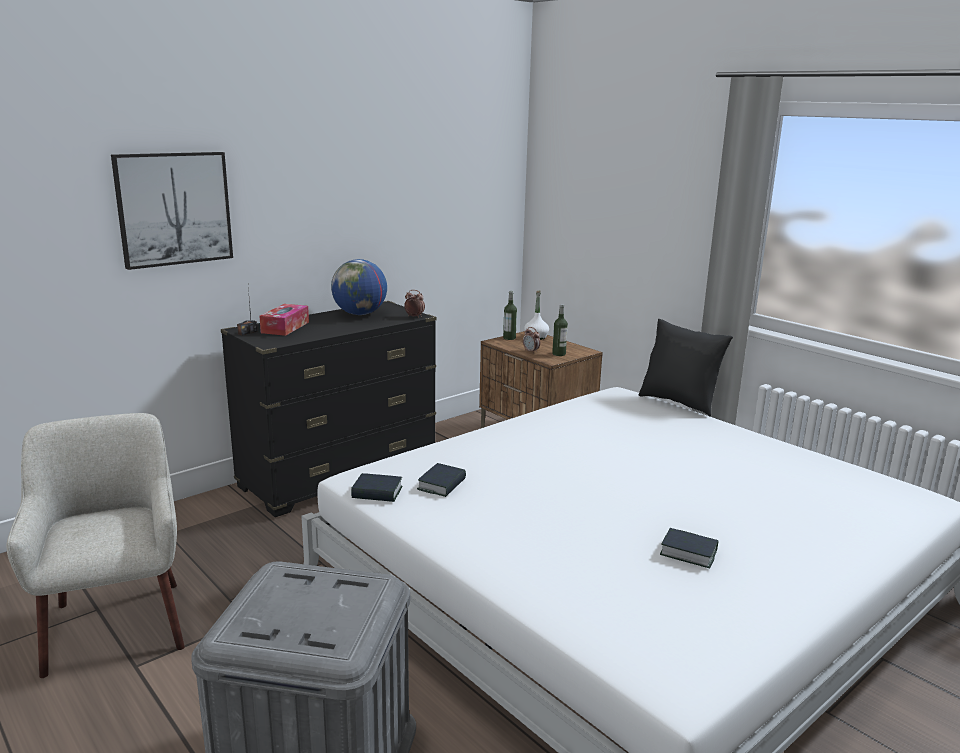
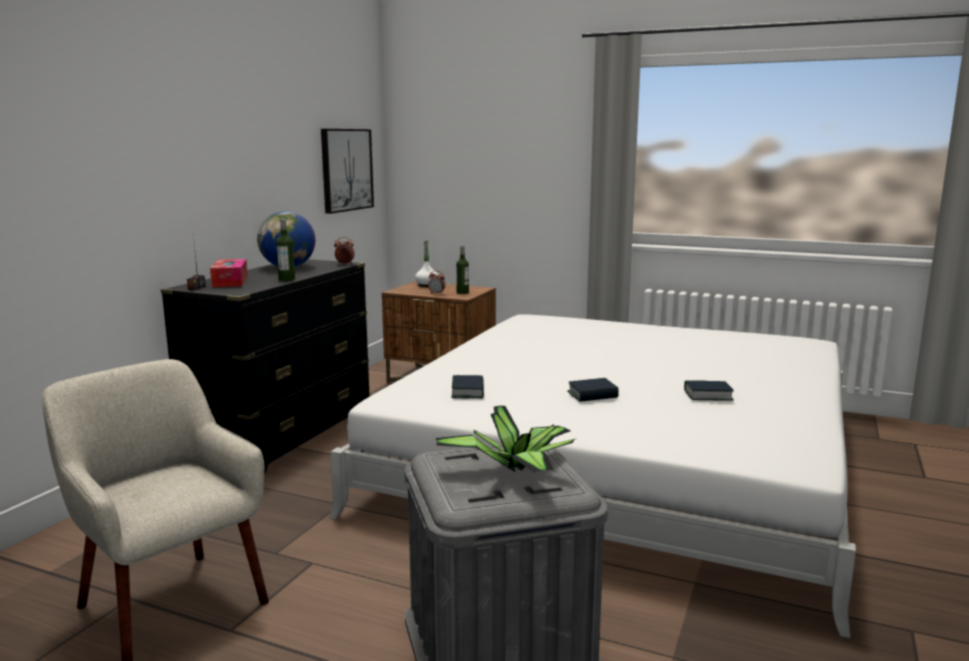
camera: 25 degrees left, 5 degrees down
picture [111,152,233,270] -> picture moved to [321,129,374,214]
book [351,473,403,502] -> book moved to [567,378,619,402]
bottle [503,291,517,340] -> bottle moved to [276,218,295,281]
black pillow [639,319,733,417] -> none
none -> potted plant [435,406,575,473]

